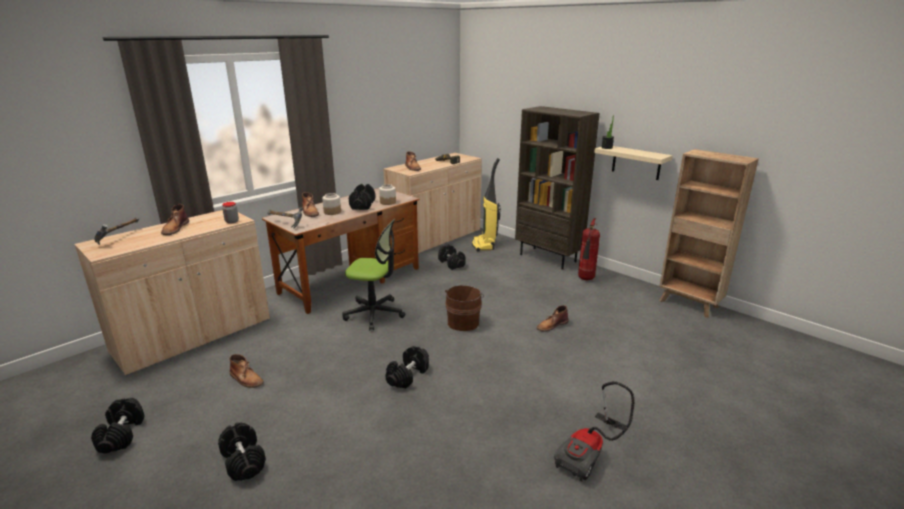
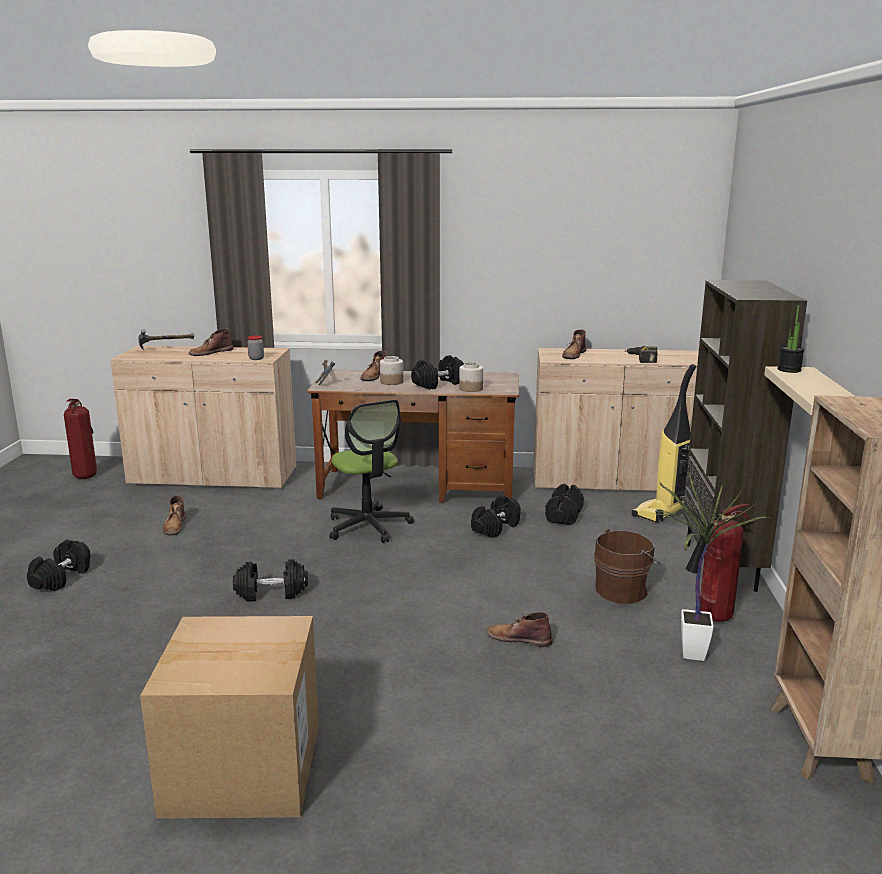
camera: 50 degrees right, 5 degrees down
black dumbbell [91,398,145,454] -> black dumbbell moved to [471,495,521,538]
brown bucket [445,285,484,331] -> brown bucket moved to [594,529,660,604]
vacuum cleaner [554,381,634,482] -> cardboard box [140,616,319,818]
none -> fire extinguisher [64,399,97,479]
none -> potted plant [656,471,772,661]

